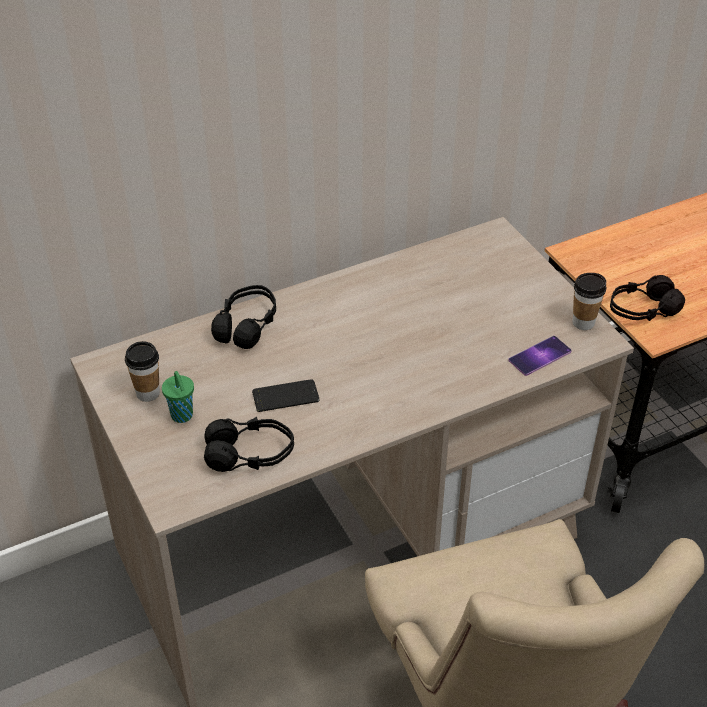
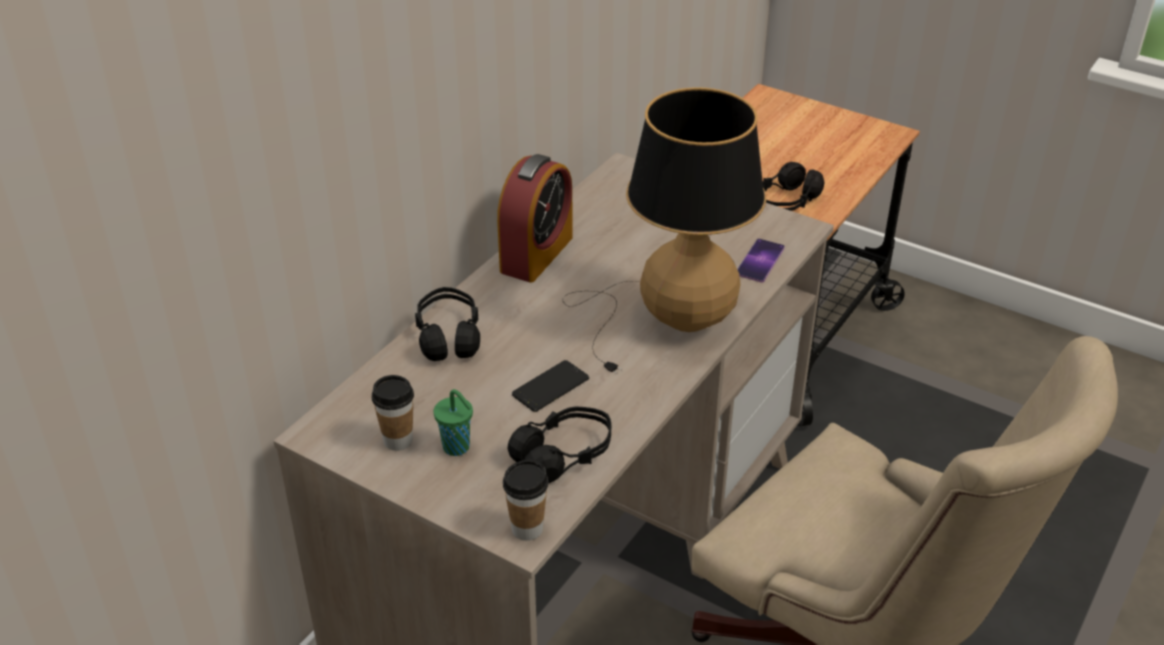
camera: 30 degrees left, 5 degrees down
cup [573,273,606,330] -> cup moved to [503,460,548,541]
none -> alarm clock [497,154,573,283]
none -> table lamp [563,87,766,373]

